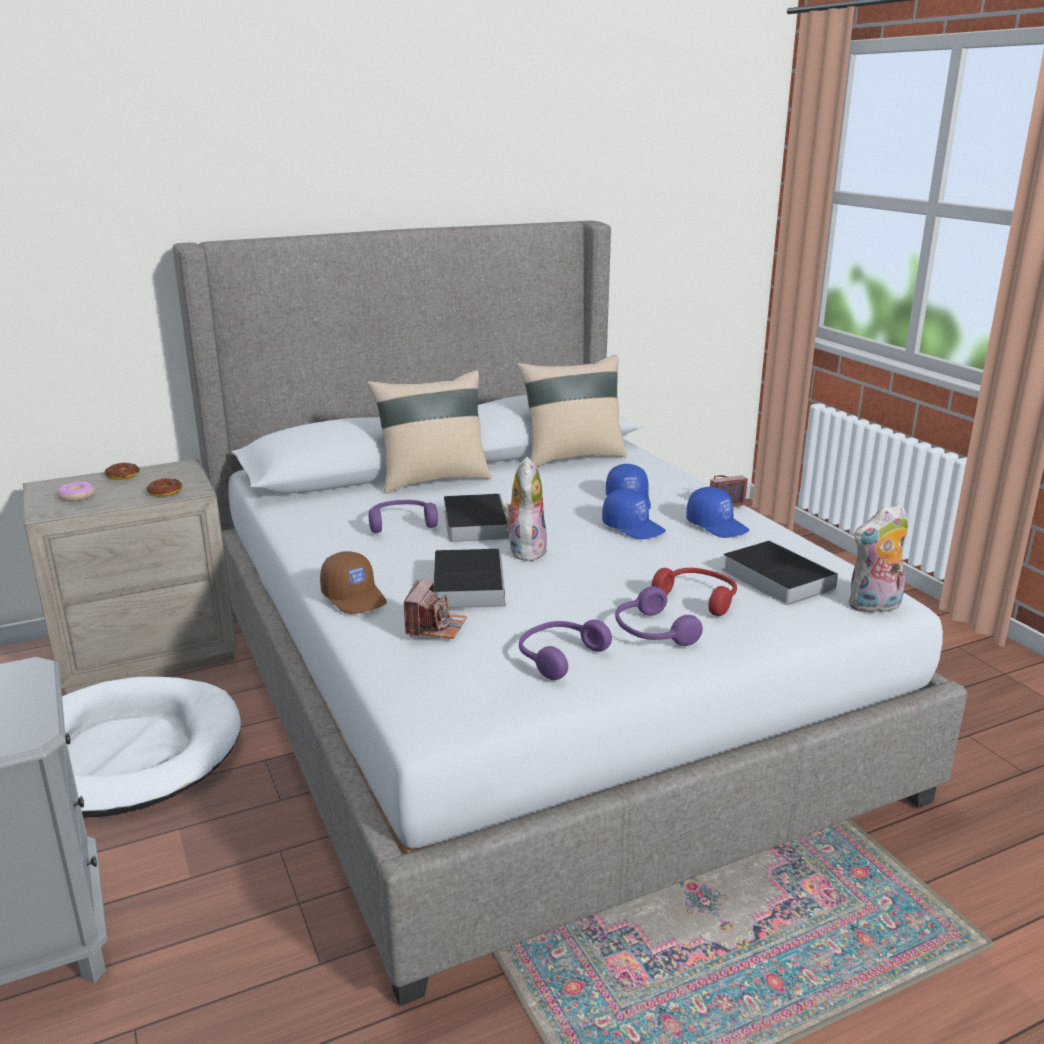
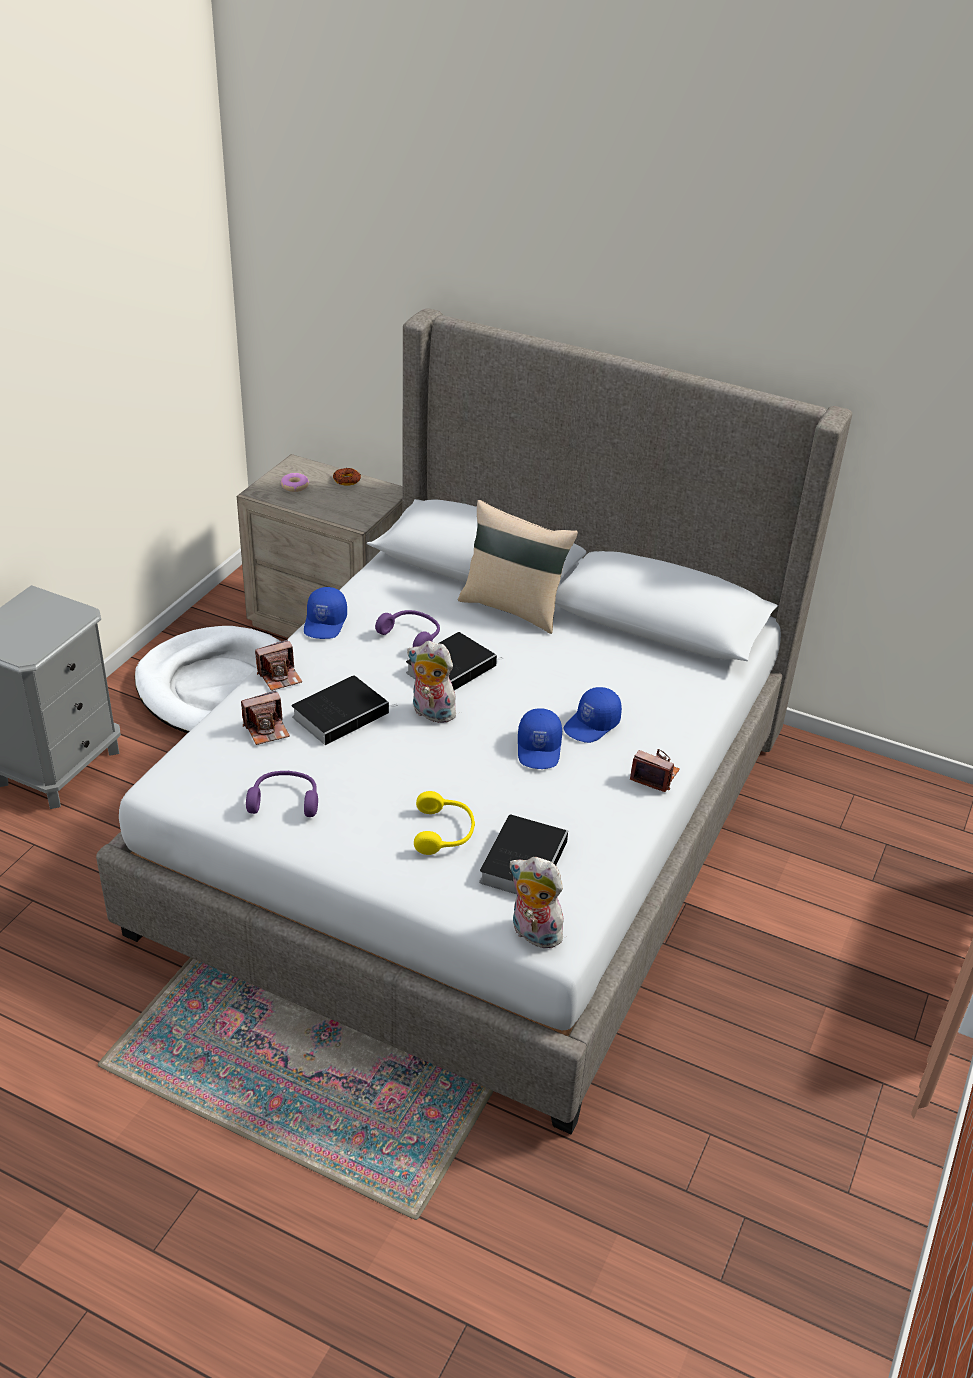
camera: 50 degrees right, 15 degrees up
donut [146,478,182,497] -> none
brown cap [320,551,387,614] -> camera [255,639,303,691]
plush toy [503,457,547,561] -> plush toy turned 120 degrees counterclockwise [407,641,460,723]
beige pillow [517,354,627,467] -> none
purple headphones [615,586,703,646] -> none
red headphones [651,568,737,616] -> yellow headphones [414,791,475,855]
blue cap [686,487,749,538] -> blue cap moved to [304,587,347,639]

